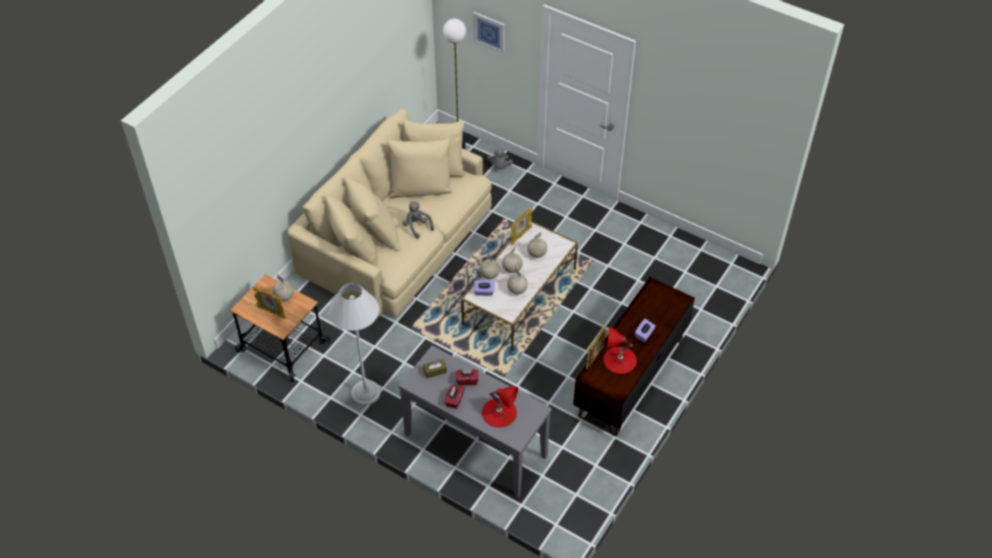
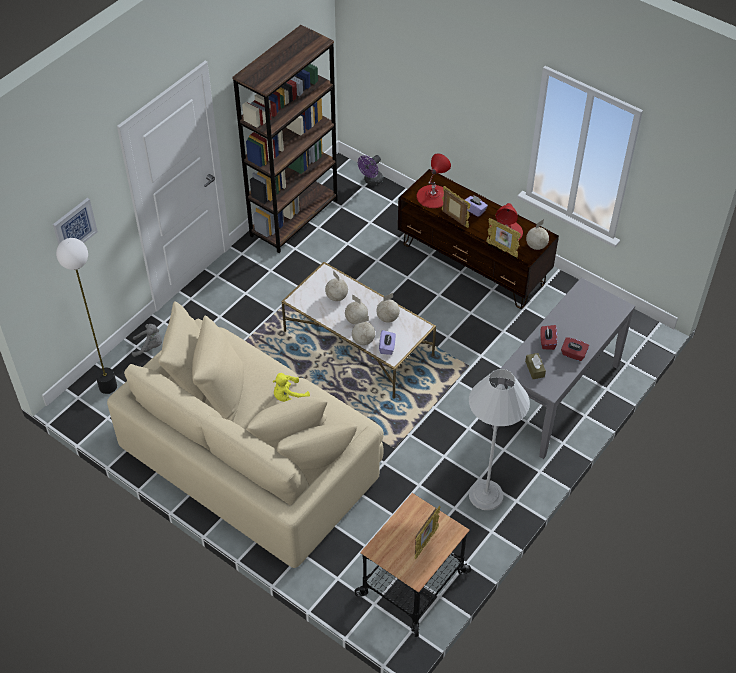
camera: 85 degrees left, 0 degrees up
globe [272,275,294,302] -> globe moved to [526,219,549,250]
grey plush toy [402,201,434,239] -> yellow plush toy [272,373,310,402]
red table lamp [482,386,518,427] -> red table lamp moved to [417,153,451,208]
picture frame [511,207,533,245] -> picture frame moved to [442,186,471,228]
none -> brown bookcase [232,25,338,253]
none -> purple fan [358,155,383,186]

